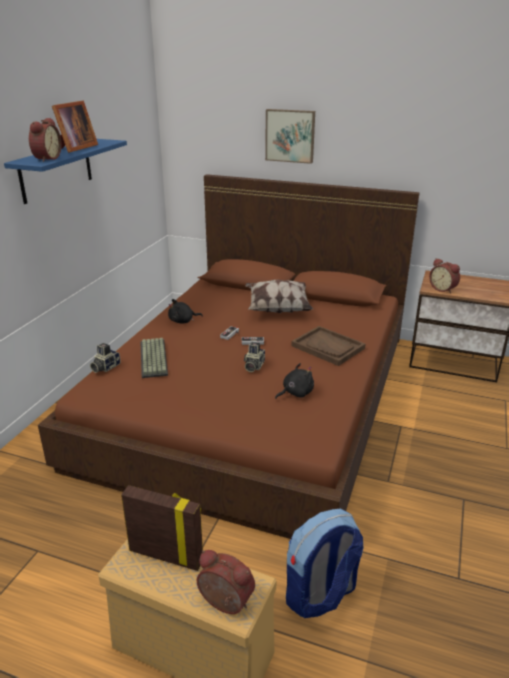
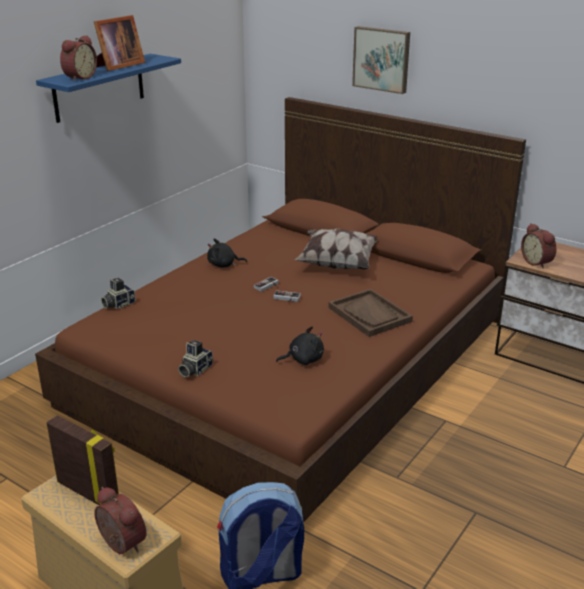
camera: 15 degrees right, 0 degrees up
keyboard [140,338,168,378] -> none
camera [244,342,265,372] -> camera moved to [178,340,213,377]

